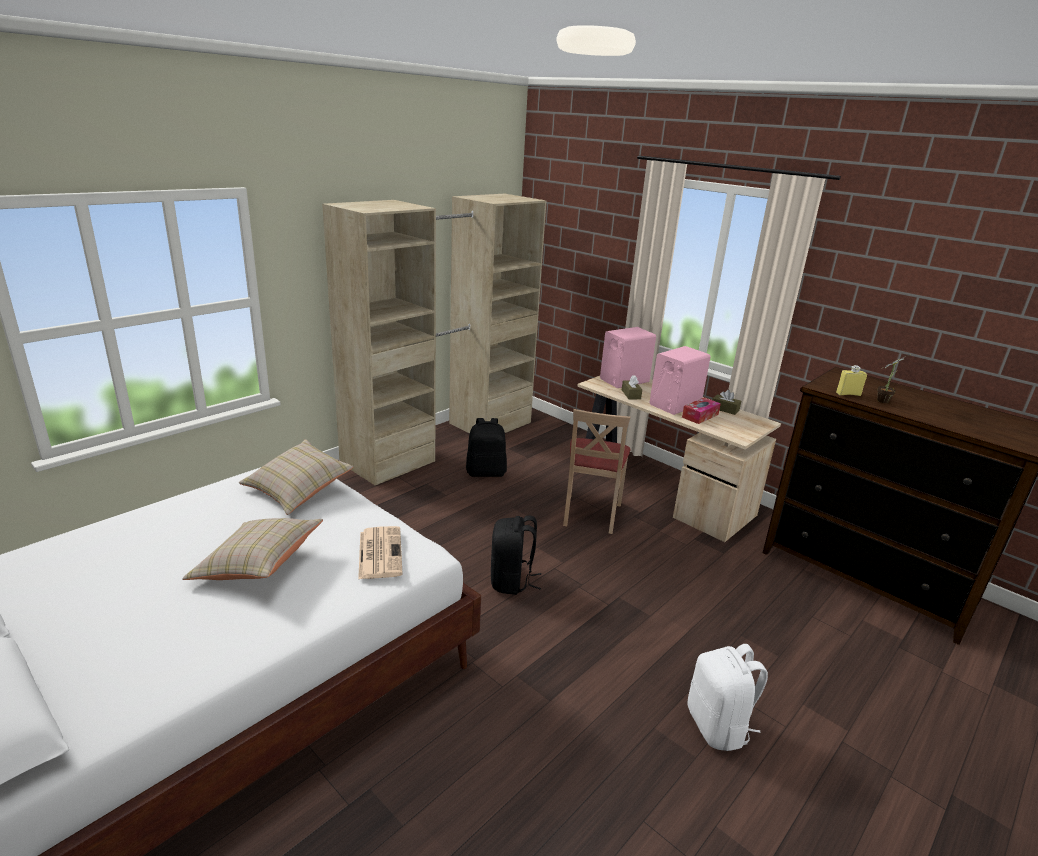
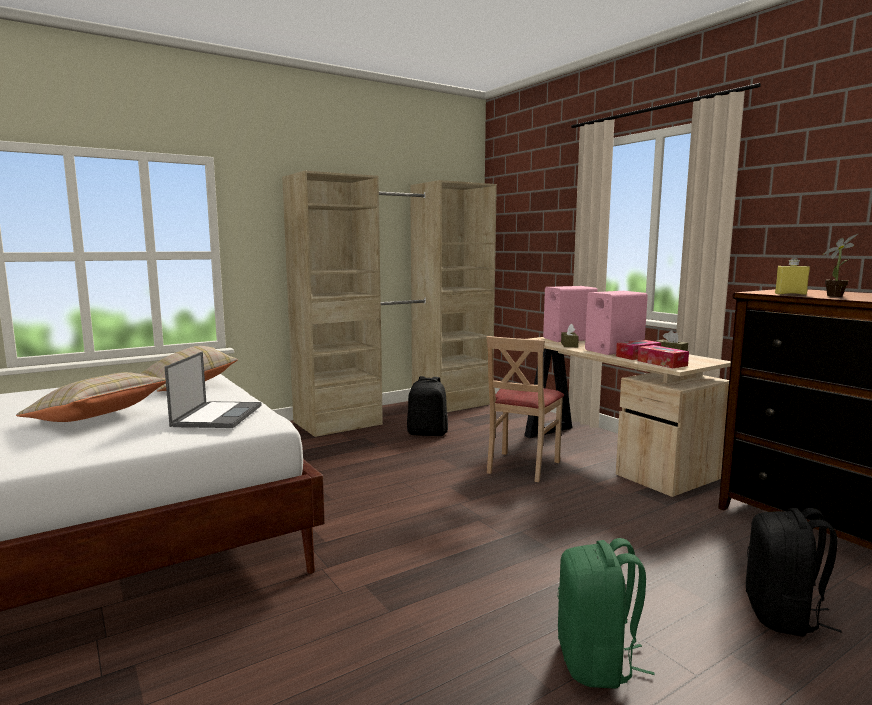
camera: 15 degrees right, 15 degrees down
newspaper [358,526,403,580] -> laptop [165,352,262,428]
black backpack [491,515,542,595] -> black backpack moved to [746,508,841,637]
white backpack [687,644,768,751] -> green backpack [558,538,655,689]
none -> tissue box [638,345,689,368]

